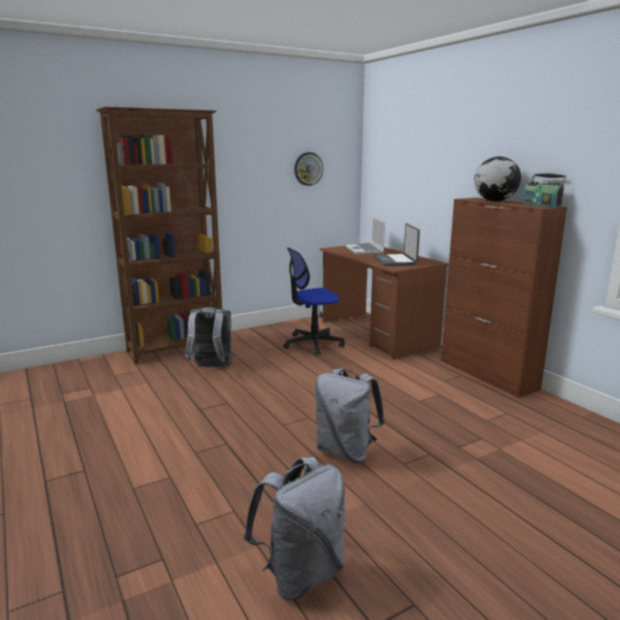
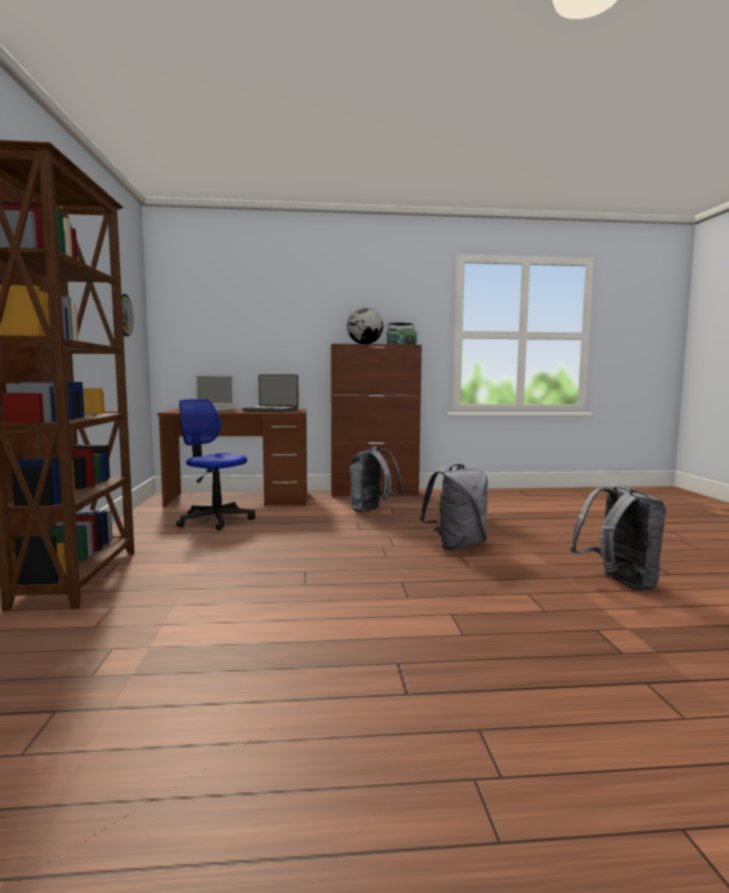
camera: 65 degrees left, 10 degrees down
grey backpack [185,307,233,367] -> grey backpack moved to [350,446,403,513]
office chair [283,247,345,356] -> office chair turned 120 degrees clockwise [176,399,255,530]

